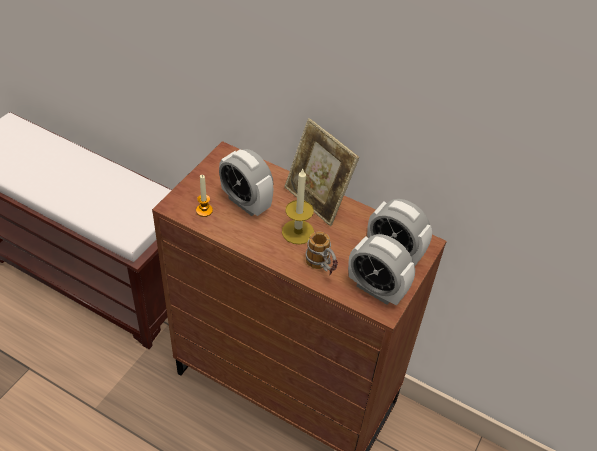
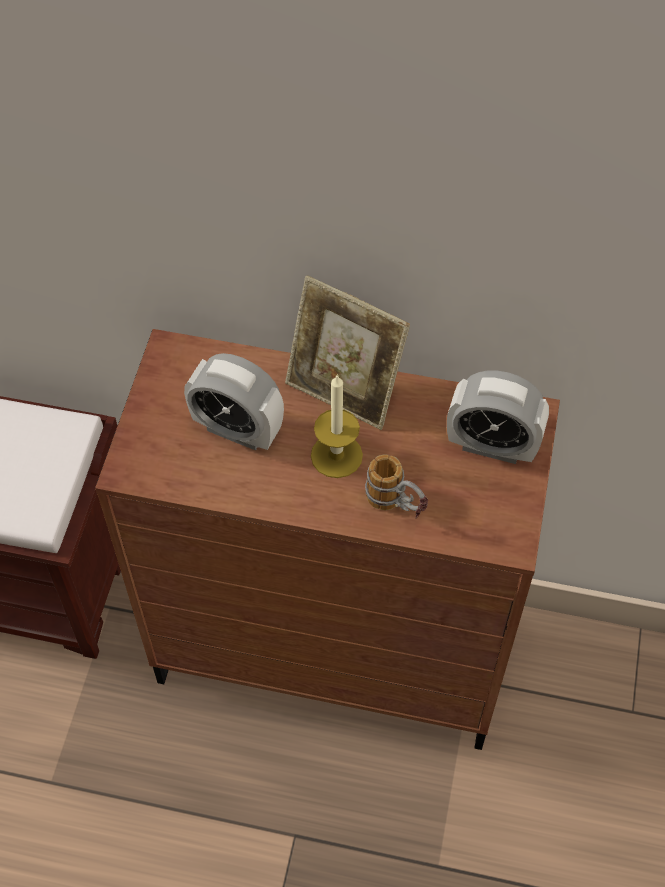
camera: 15 degrees left, 10 degrees up
candle [196,175,213,217] -> none
alarm clock [348,234,415,305] -> none

